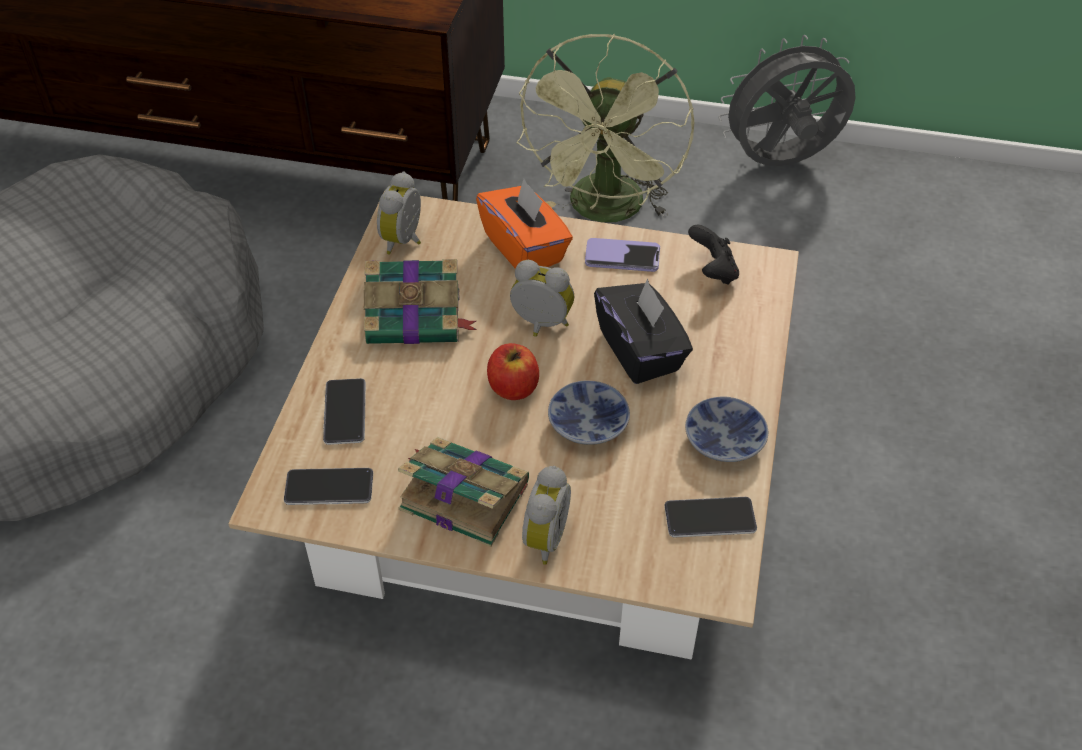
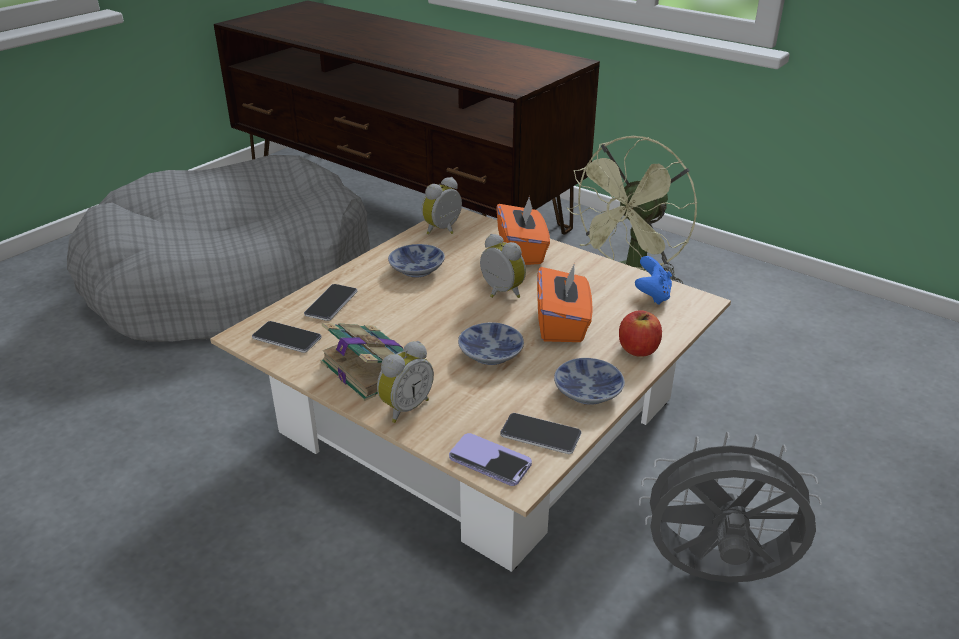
camera: 25 degrees right, 15 degrees down
book [364,259,477,344] -> bowl [388,244,445,278]
apple [487,343,539,400] -> apple moved to [619,310,662,357]
phone [585,238,660,272] -> phone moved to [449,433,532,486]
black tissue box [594,278,693,384] -> orange tissue box [537,263,593,342]
black game controller [688,225,739,285] -> blue game controller [635,256,672,305]
grey fan [718,35,856,166] -> grey fan moved to [639,432,822,583]

